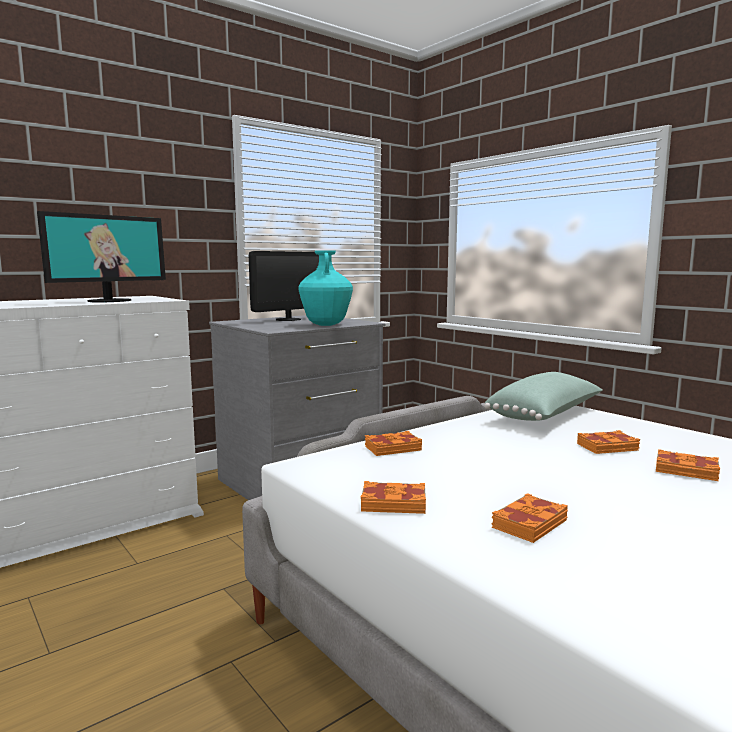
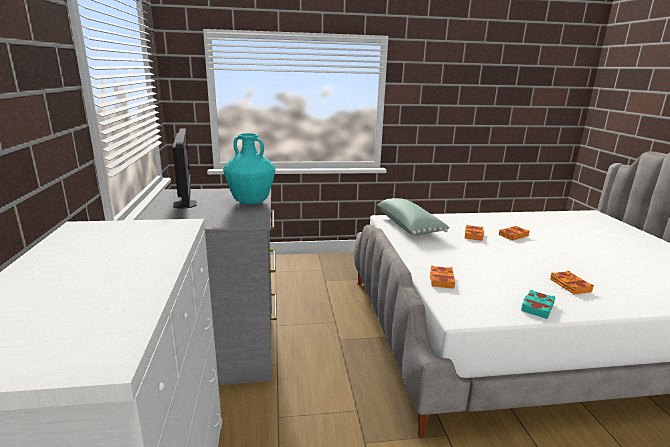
camera: 60 degrees left, 10 degrees up
monitor [37,211,166,302] -> none
orange book [361,481,426,514] -> turquoise book [521,289,555,319]

